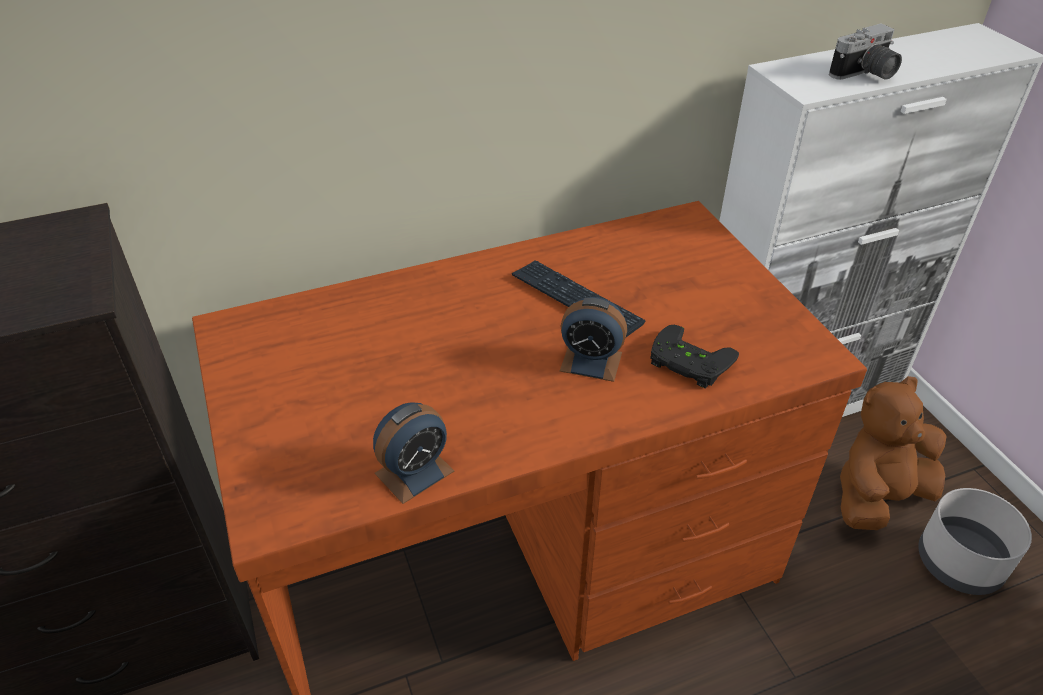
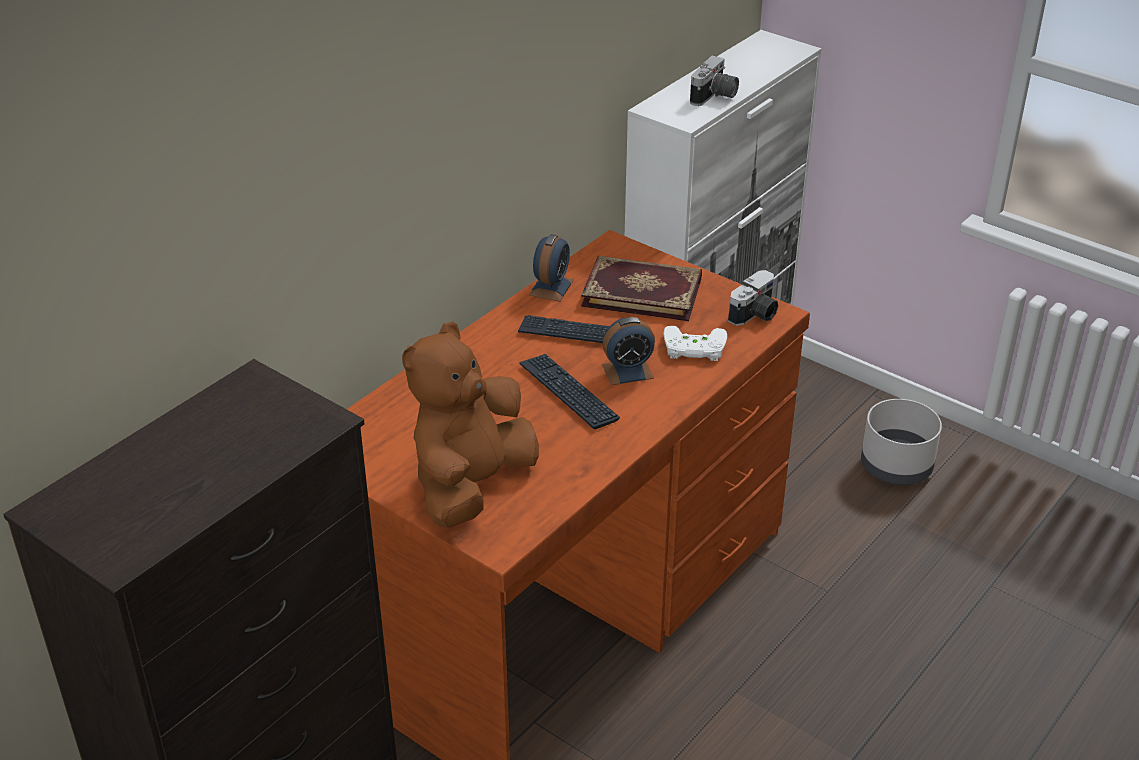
camera: 30 degrees left, 5 degrees down
alarm clock [373,402,454,504] -> alarm clock moved to [529,234,574,302]
black game controller [650,325,739,389] -> white game controller [664,326,727,361]
brown plush toy [840,376,947,530] -> brown plush toy moved to [402,322,539,528]
none -> keyboard [519,354,620,429]
none -> book [581,256,702,321]
none -> camera [728,270,778,326]

